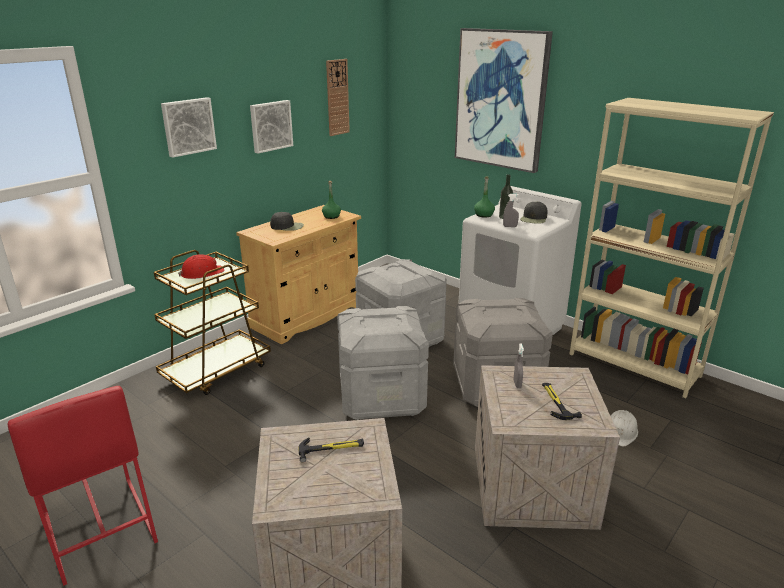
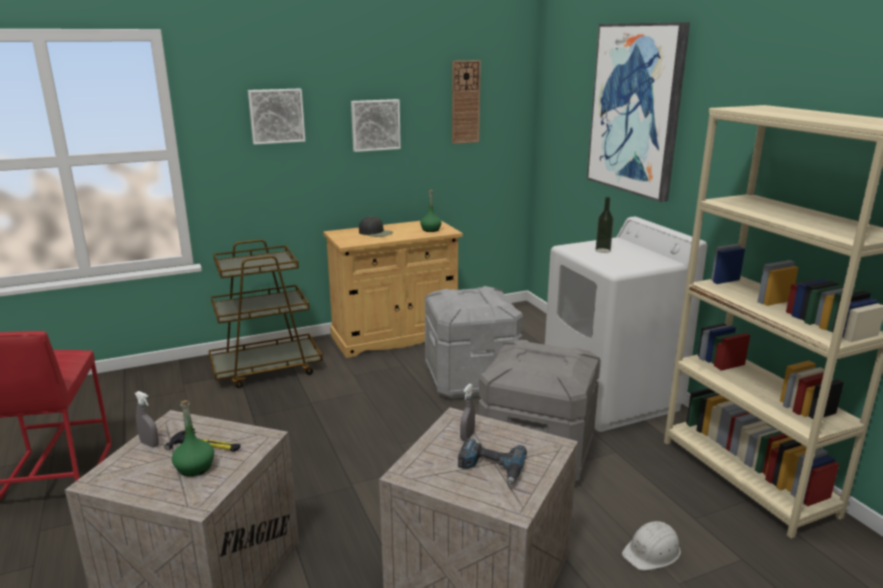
camera: 25 degrees right, 5 degrees down
red hard hat [178,254,225,279] -> none
grey storage box [337,306,429,420] -> none
green bottle [474,176,495,217] -> green bottle moved to [172,400,214,477]
grey spray bottle [503,194,519,227] -> grey spray bottle moved to [134,391,159,447]
black cap [520,201,548,224] -> none
hammer [542,383,582,420] -> power drill [458,438,527,485]

